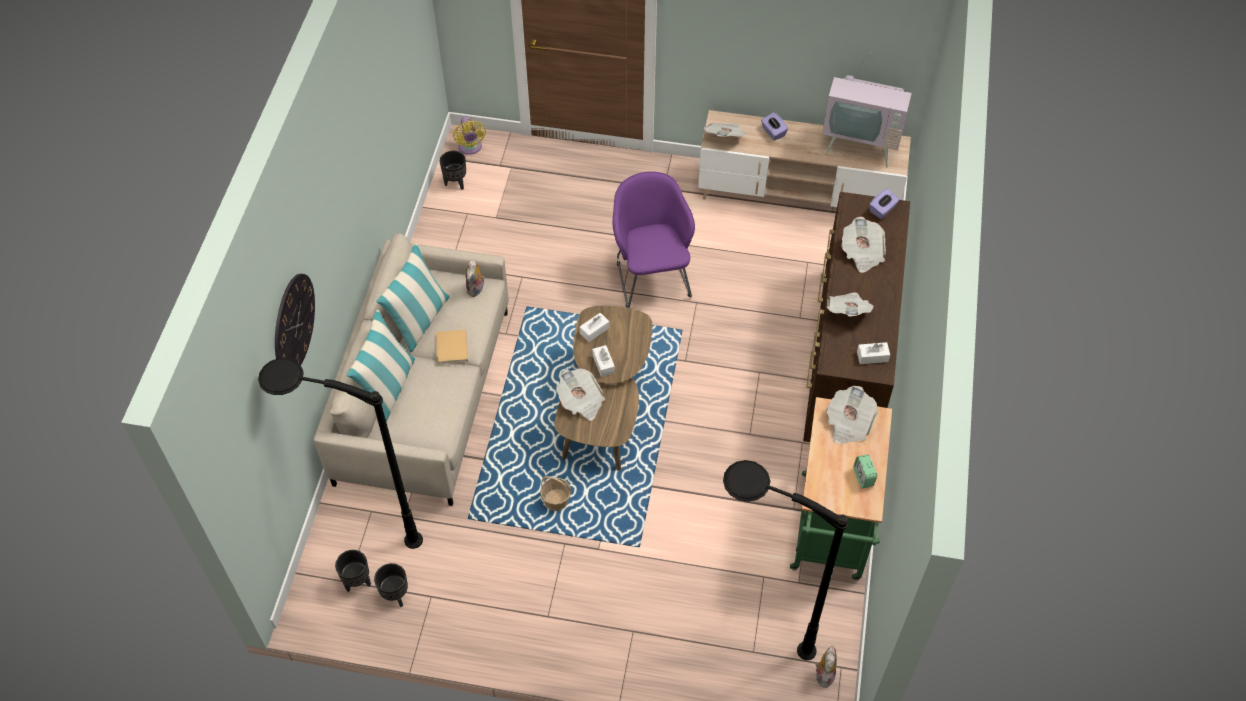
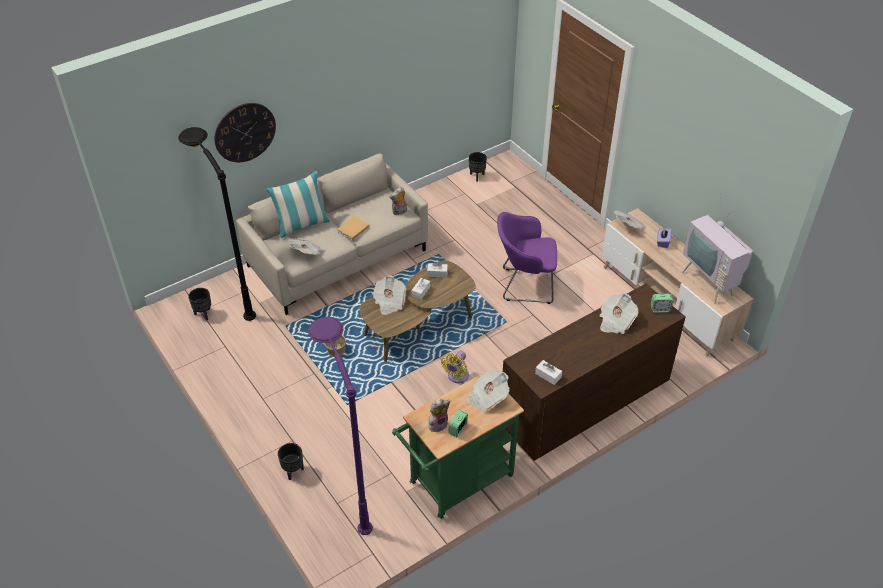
camera: 45 degrees right, 10 degrees down
black planter [374,563,408,607] -> black planter moved to [278,443,304,480]
pillow [376,244,450,352] -> none
yellow fan [453,116,486,155] -> yellow fan moved to [441,351,469,383]
purple armchair [612,171,695,308] -> purple armchair turned 120 degrees counterclockwise [497,212,557,304]
black floor lamp [723,460,848,660] -> purple floor lamp [308,317,373,535]
plush toy [815,645,837,688] -> plush toy moved to [429,399,450,432]
newspaper [827,292,874,316] -> newspaper moved to [287,239,324,255]
purple tissue box [869,189,899,219] -> alarm clock [651,294,673,313]

